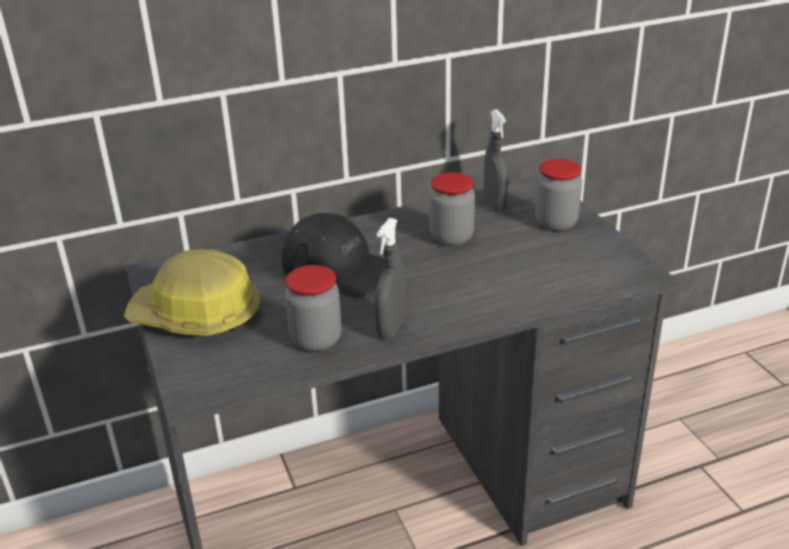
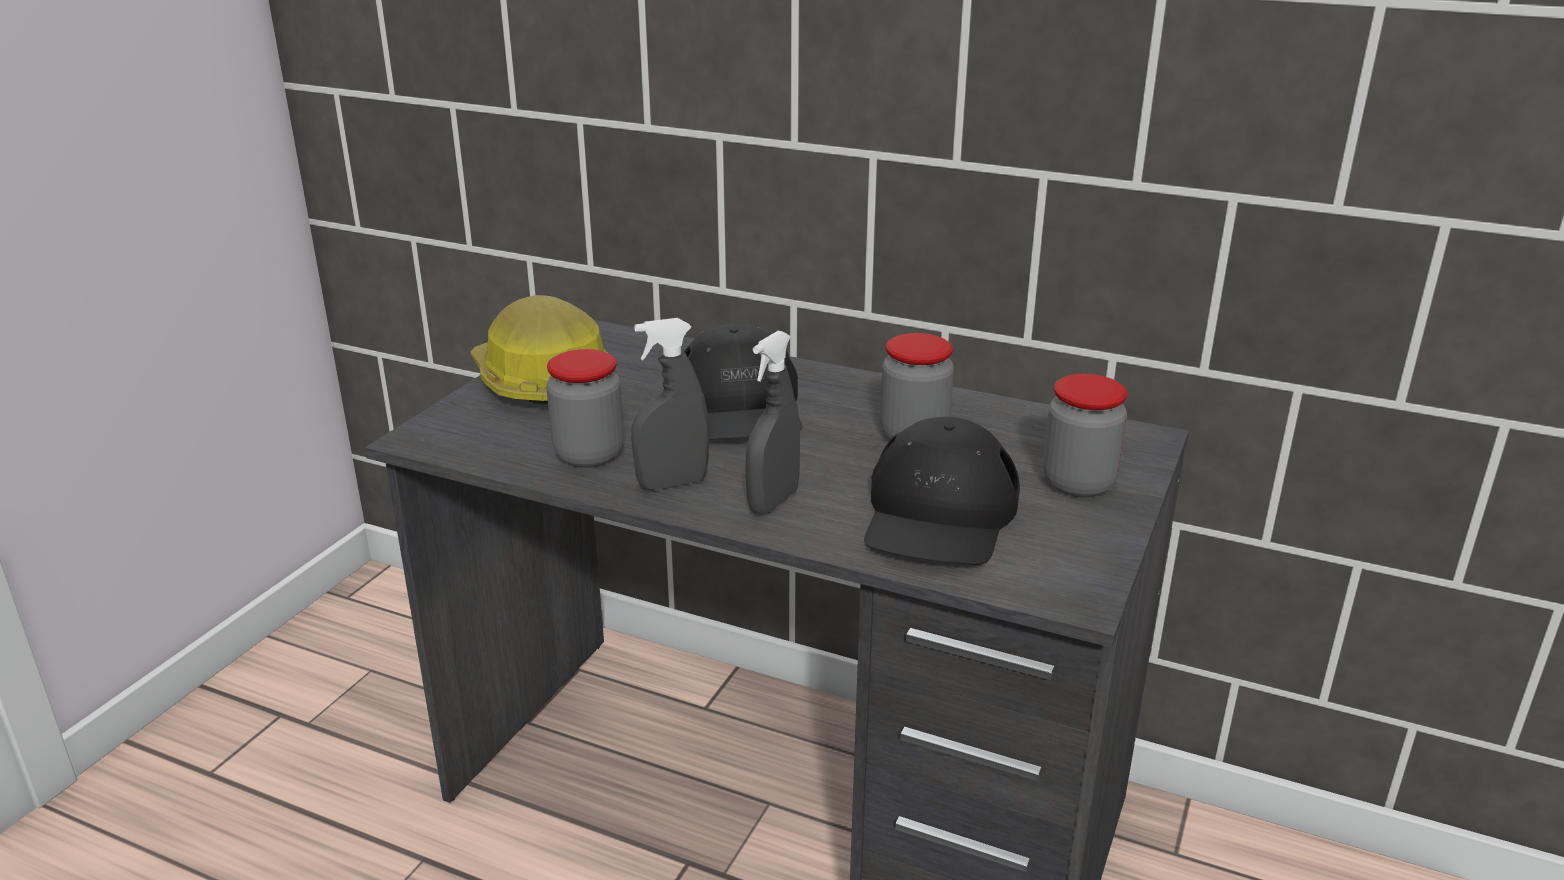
camera: 45 degrees right, 5 degrees down
grey spray bottle [484,109,508,211] -> grey spray bottle moved to [745,331,800,514]
none -> black cap [864,417,1020,565]

